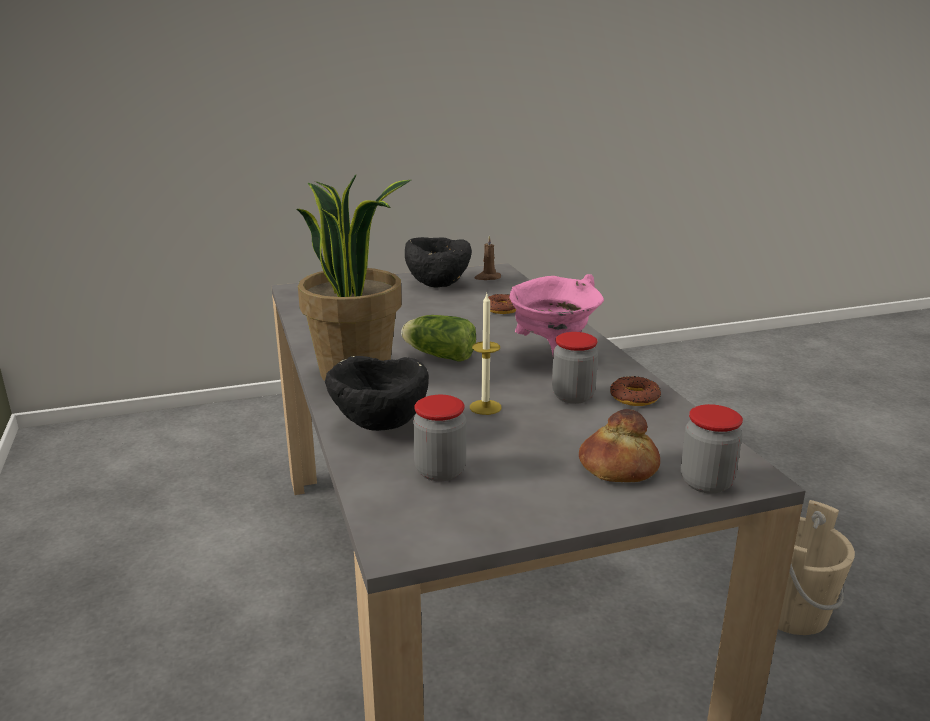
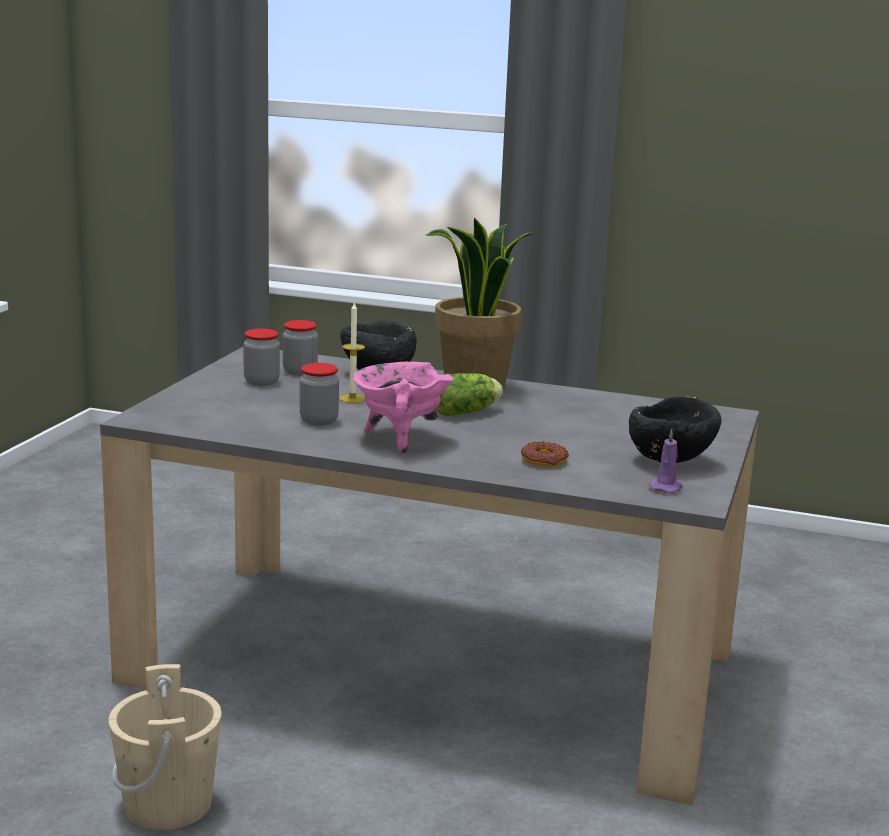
camera: 125 degrees right, 5 degrees down
brown candle [475,236,501,280] -> purple candle [649,429,683,493]
bread [579,409,660,482] -> none
donut [610,376,661,406] -> none
jar [681,404,743,494] -> jar moved to [243,329,280,386]

